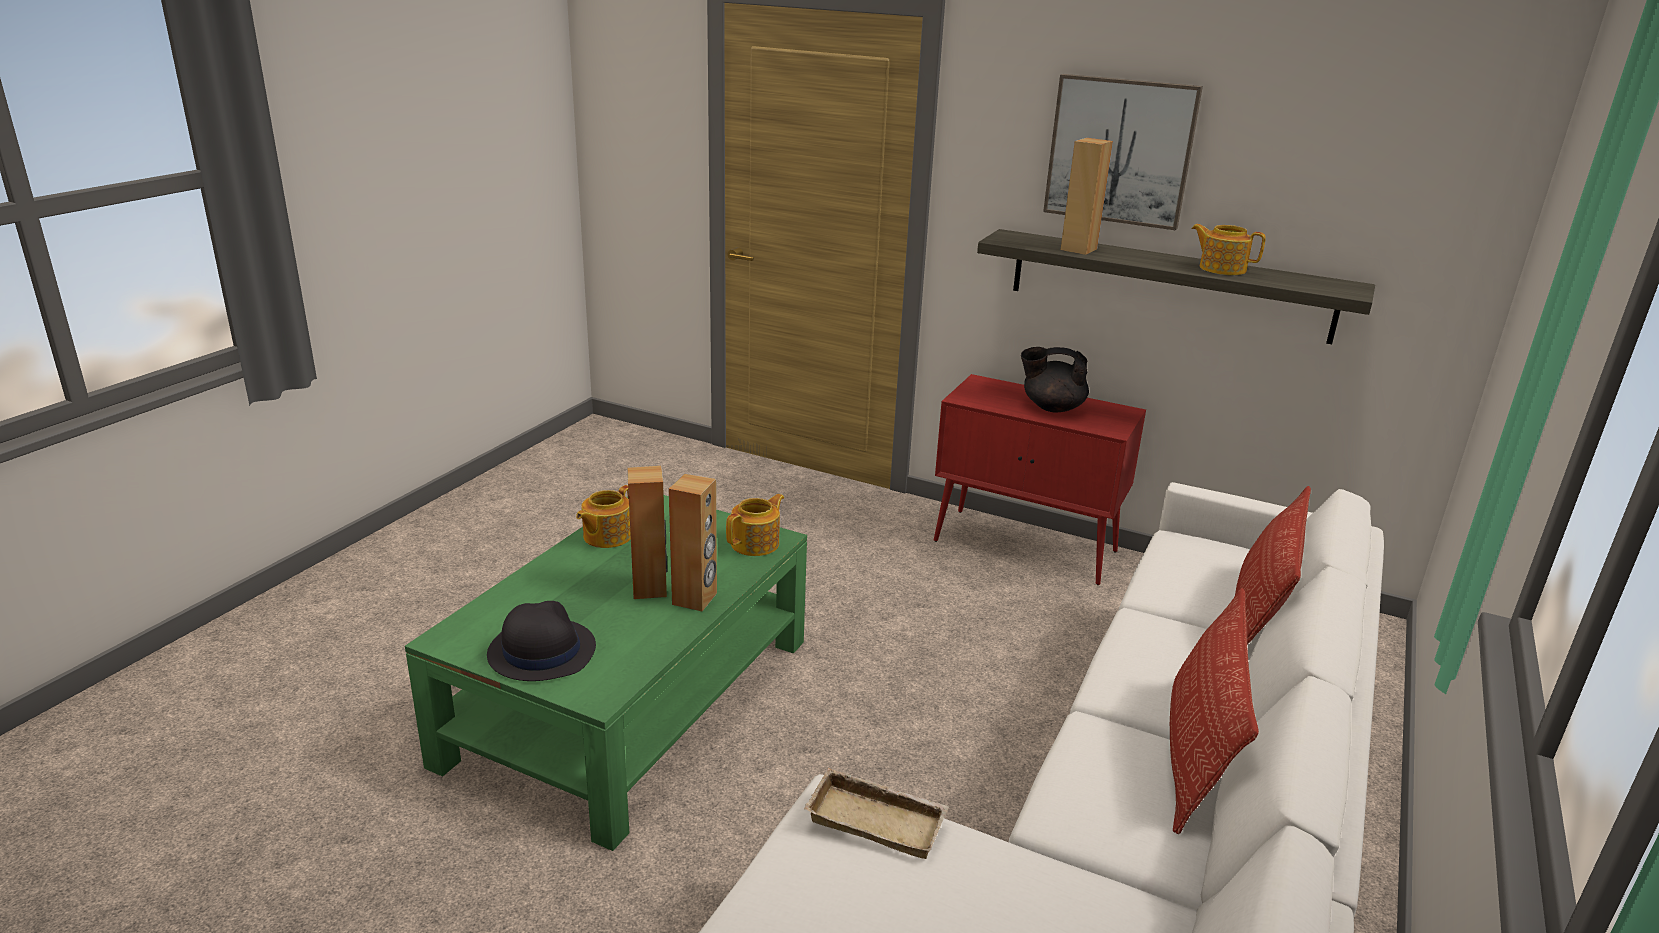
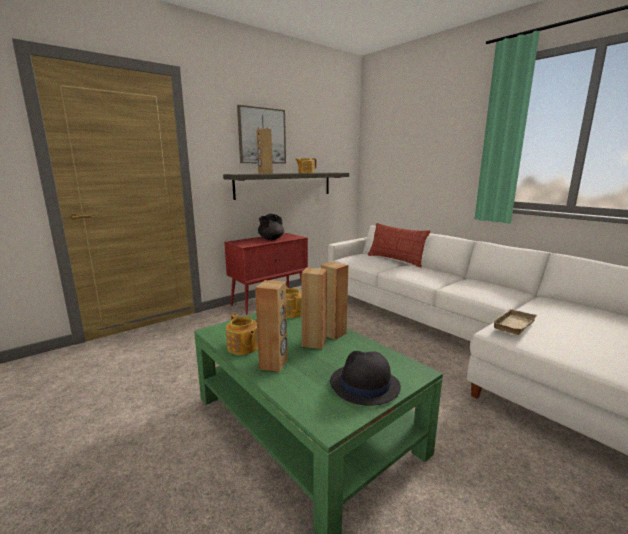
camera: 65 degrees left, 10 degrees down
pillow [1170,588,1259,834] -> none
none -> brown speaker [255,280,288,372]

